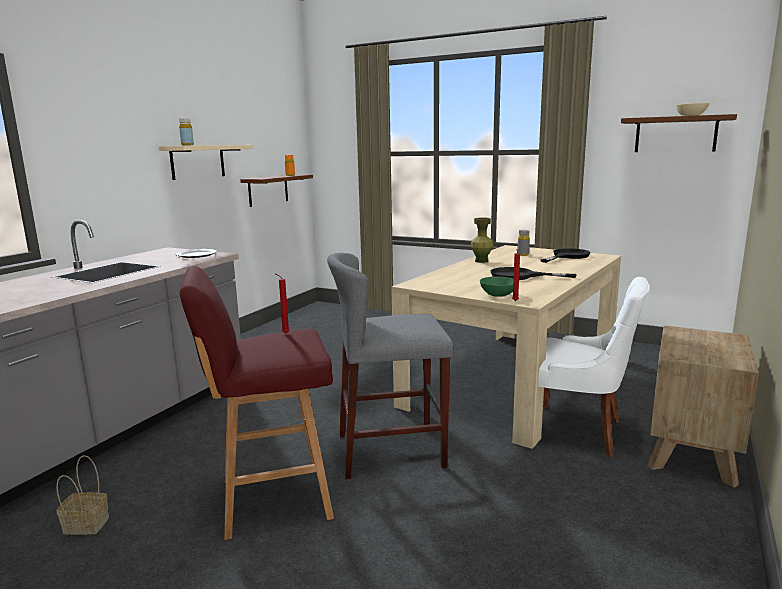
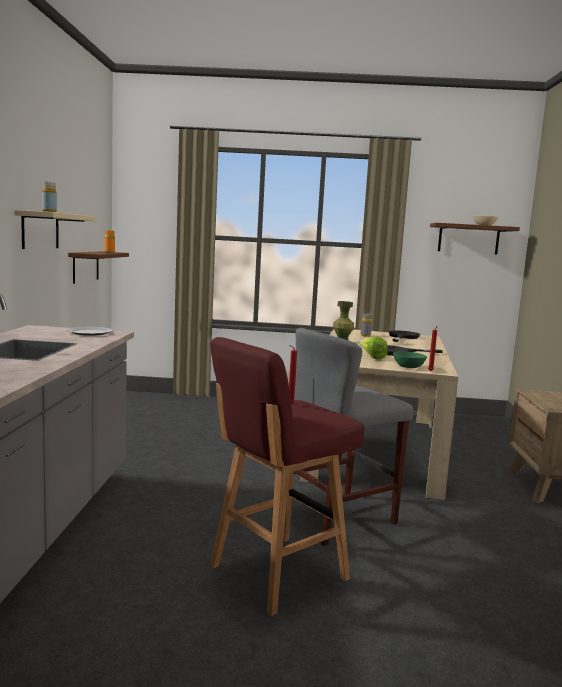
camera: 25 degrees left, 5 degrees down
basket [56,455,109,535] -> none
white chair [538,277,650,457] -> none
none -> lettuce [359,337,388,359]

